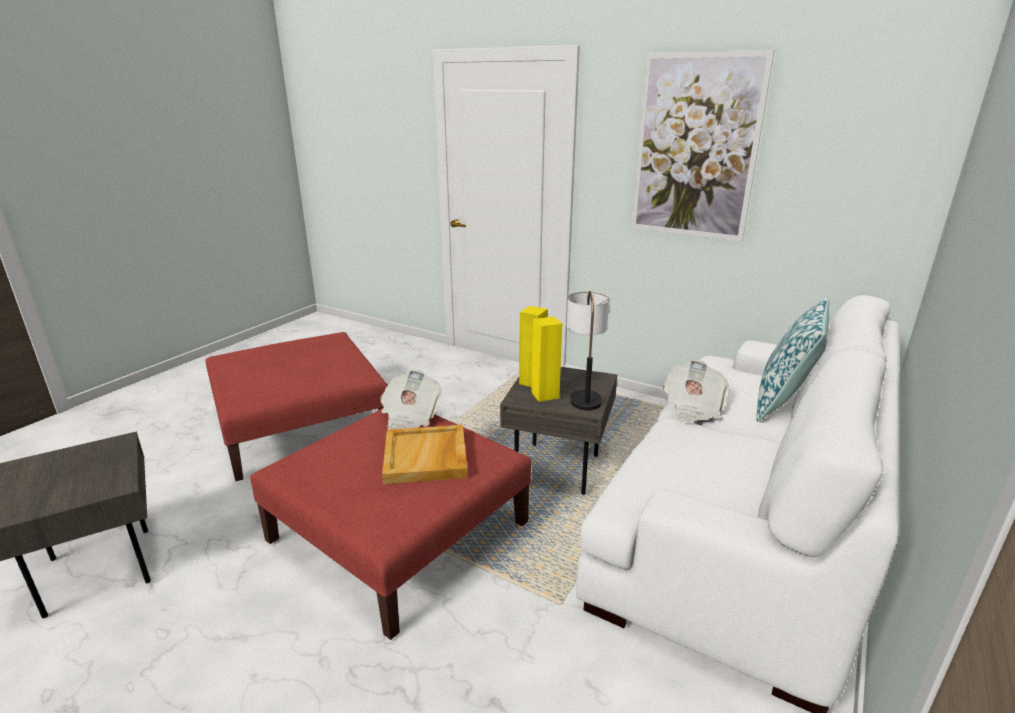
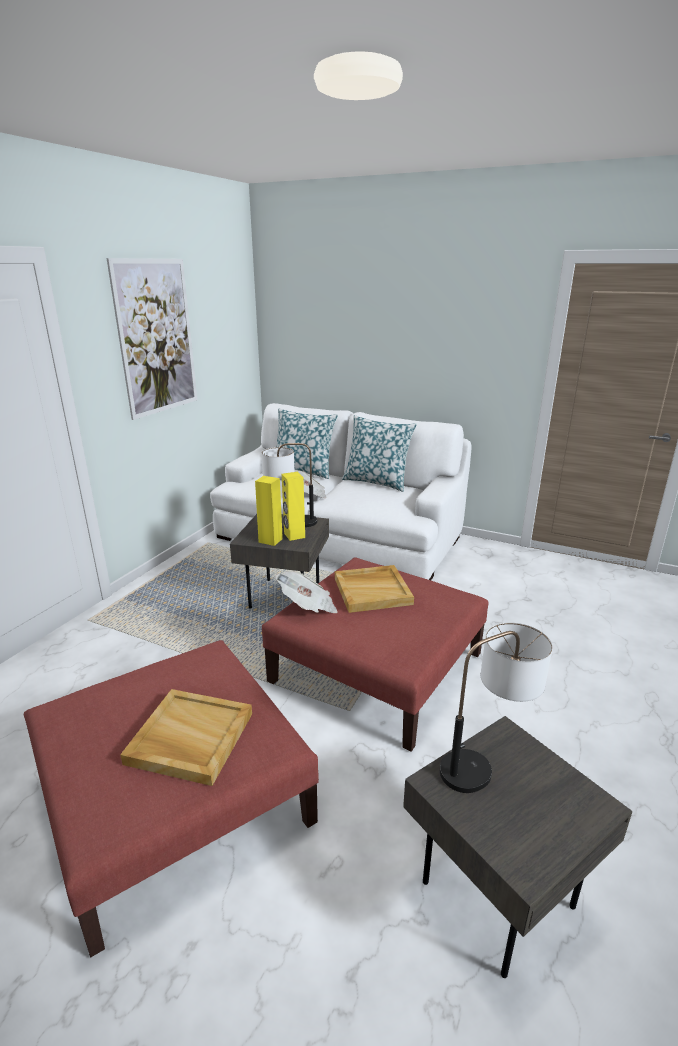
camera: 95 degrees left, 0 degrees up
none -> beige tray [120,689,252,786]
none -> pillow [342,415,417,492]
none -> table lamp [440,623,553,793]

